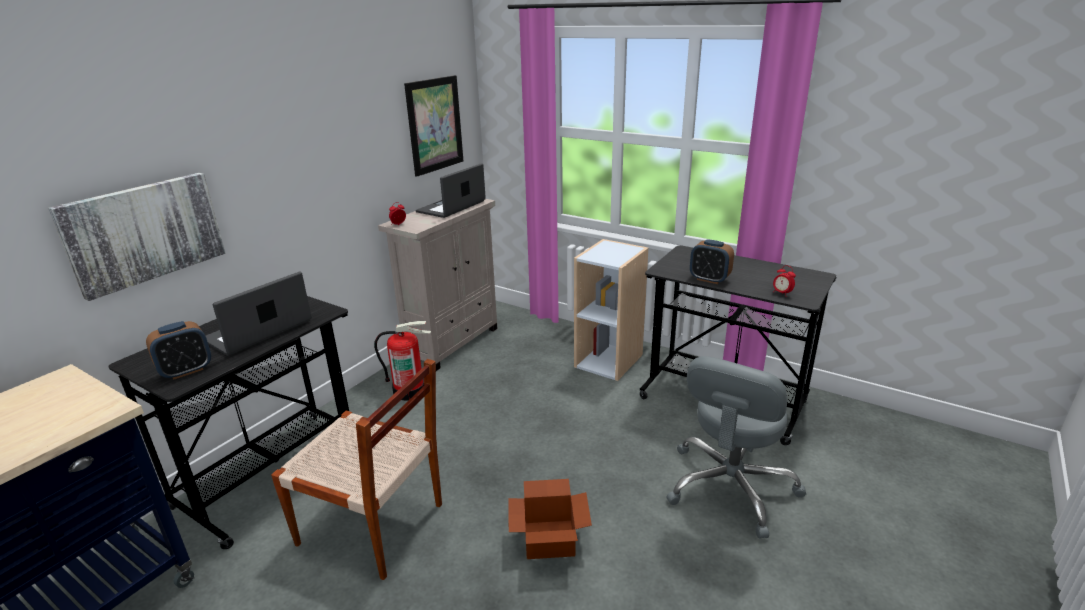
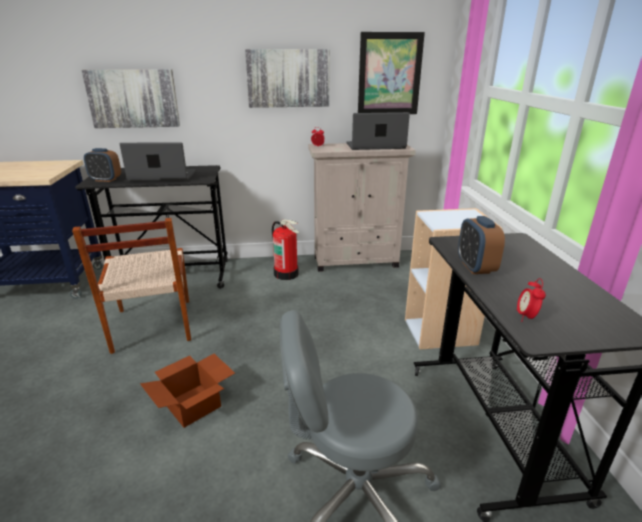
camera: 50 degrees right, 0 degrees up
none -> picture [245,49,330,108]

